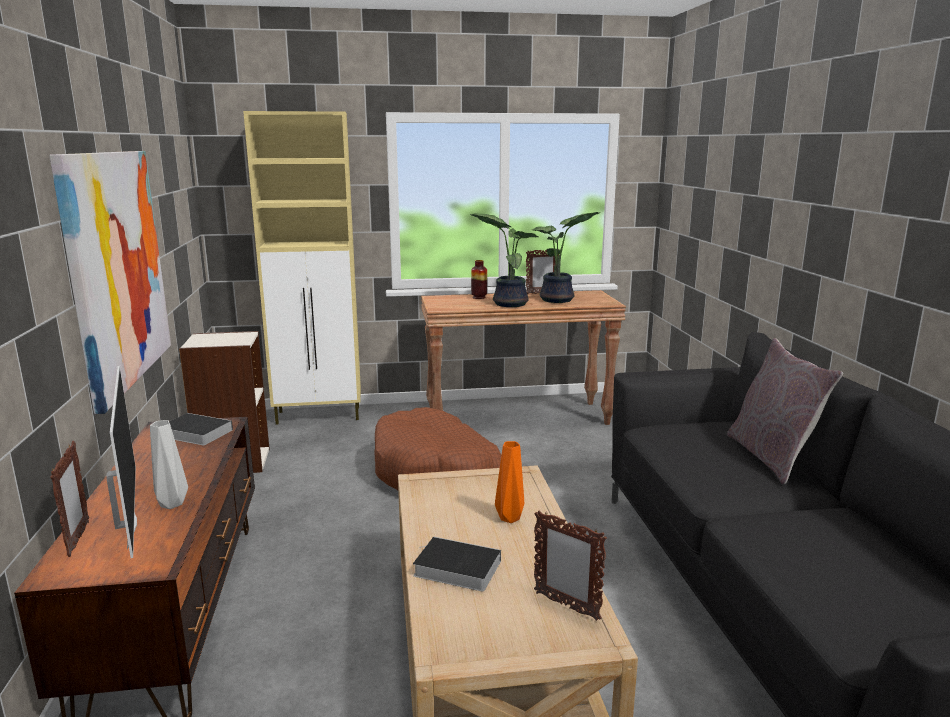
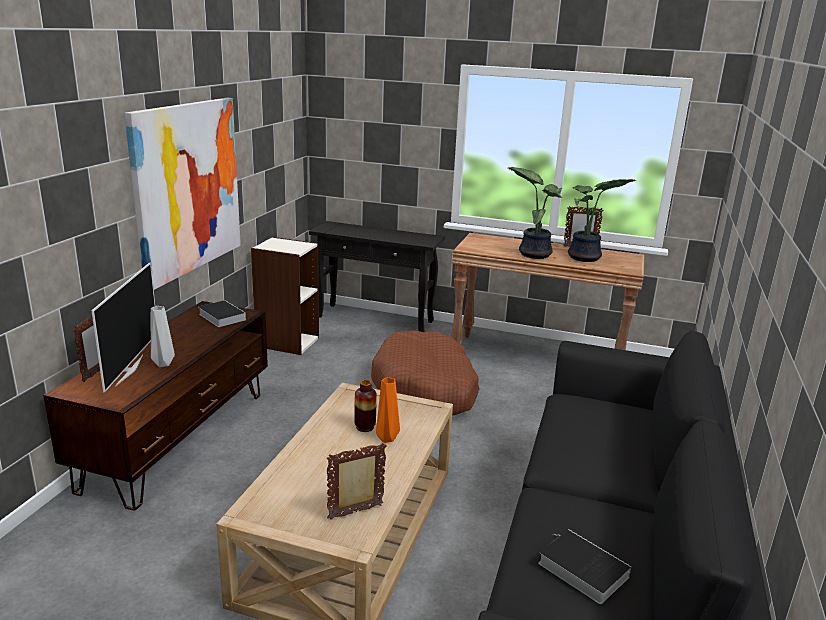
camera: 25 degrees right, 5 degrees up
beige cabinet [243,111,361,424] -> black console table [309,221,445,332]
book [413,537,501,592] -> book moved to [538,529,632,604]
vase [471,260,487,299] -> vase moved to [354,380,377,432]
picture frame [534,510,607,621] -> picture frame turned 90 degrees clockwise [327,443,387,520]
grey pillow [727,338,843,484] -> none

